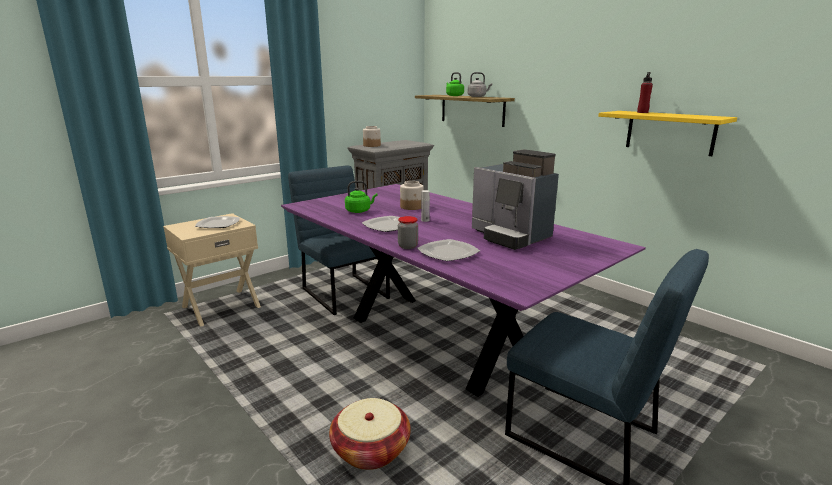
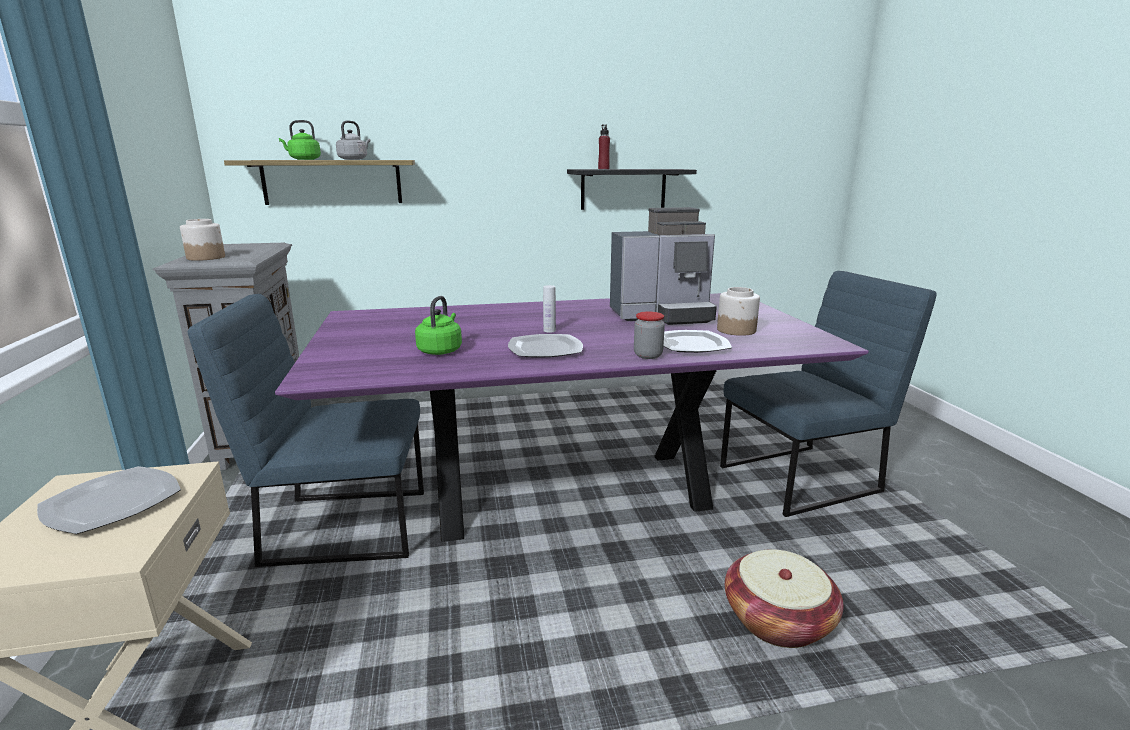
camera: 60 degrees left, 0 degrees up
jar [400,181,424,210] -> jar moved to [717,287,760,336]
yellow shelf [598,111,737,156] -> black shelf [567,169,697,210]

